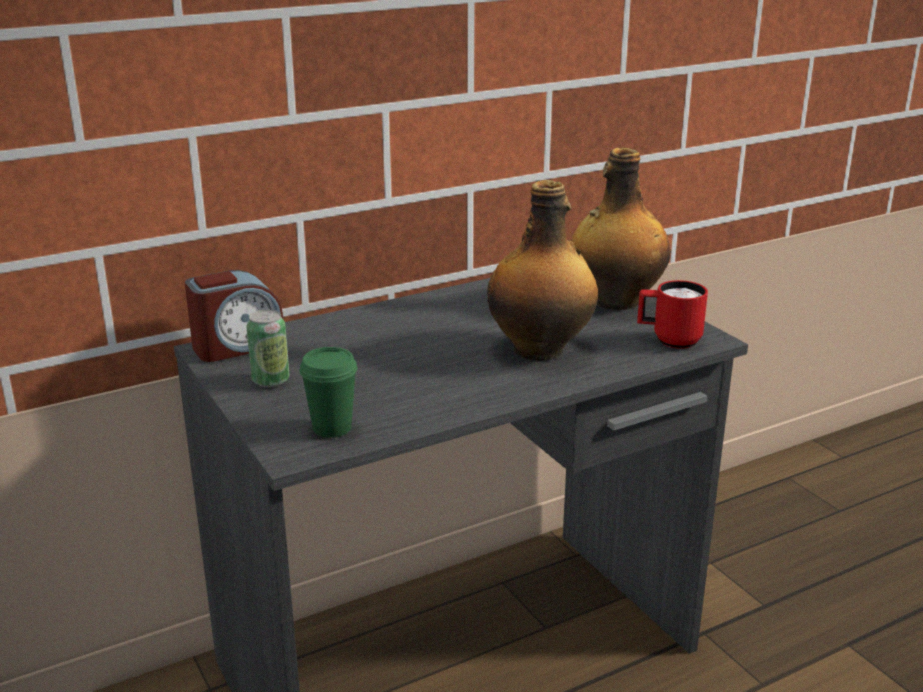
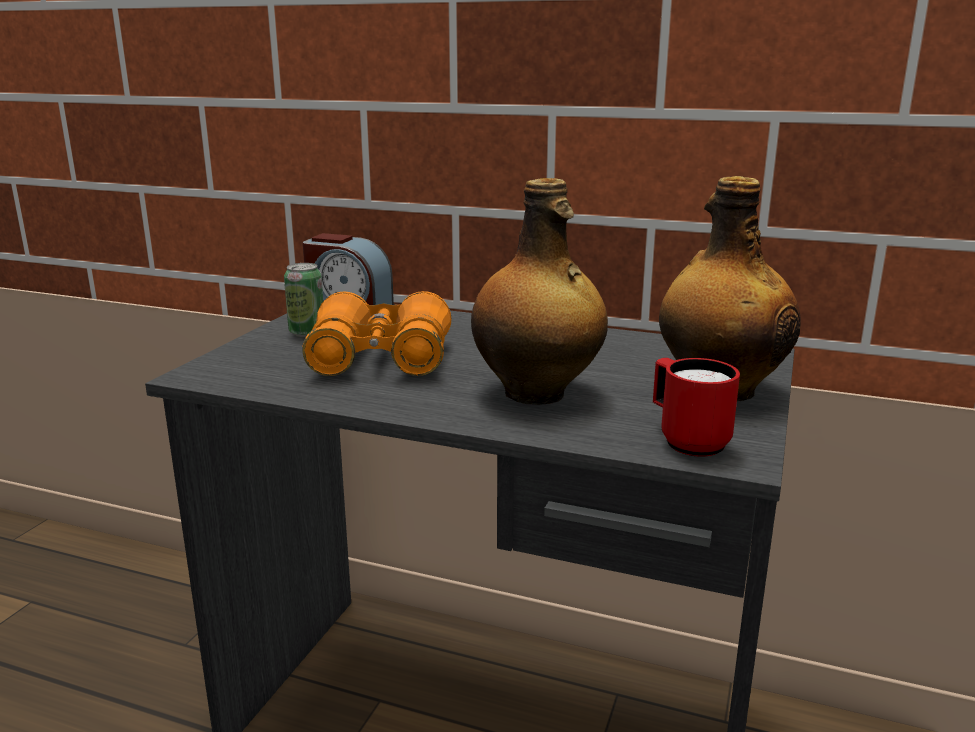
camera: 50 degrees right, 5 degrees down
green cup [299,347,357,438] -> none
none -> orange binoculars [302,291,451,376]

